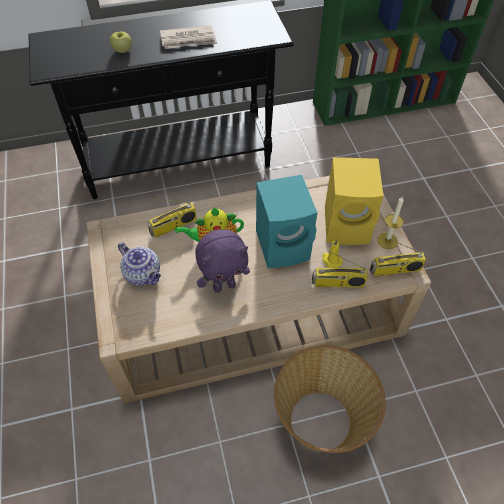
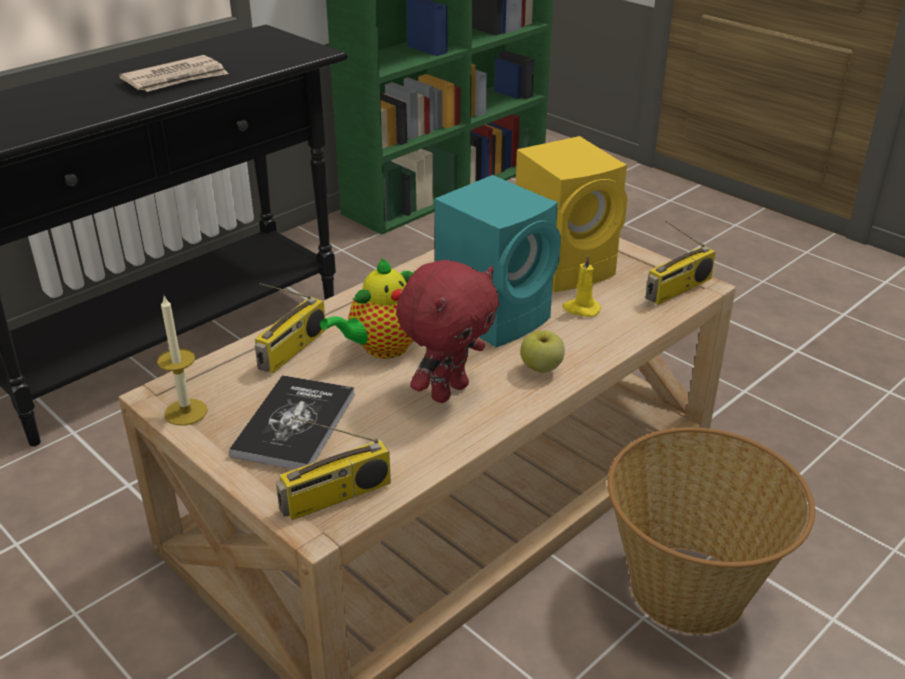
camera: 30 degrees left, 20 degrees down
apple [110,32,132,53] -> apple moved to [520,330,565,373]
teapot [118,242,161,286] -> book [229,375,355,469]
purple plush toy [195,229,250,293] -> red plush toy [396,260,499,403]
radio [312,250,368,287] -> radio moved to [276,416,391,520]
candle [377,196,404,249] -> candle moved to [157,296,208,426]

